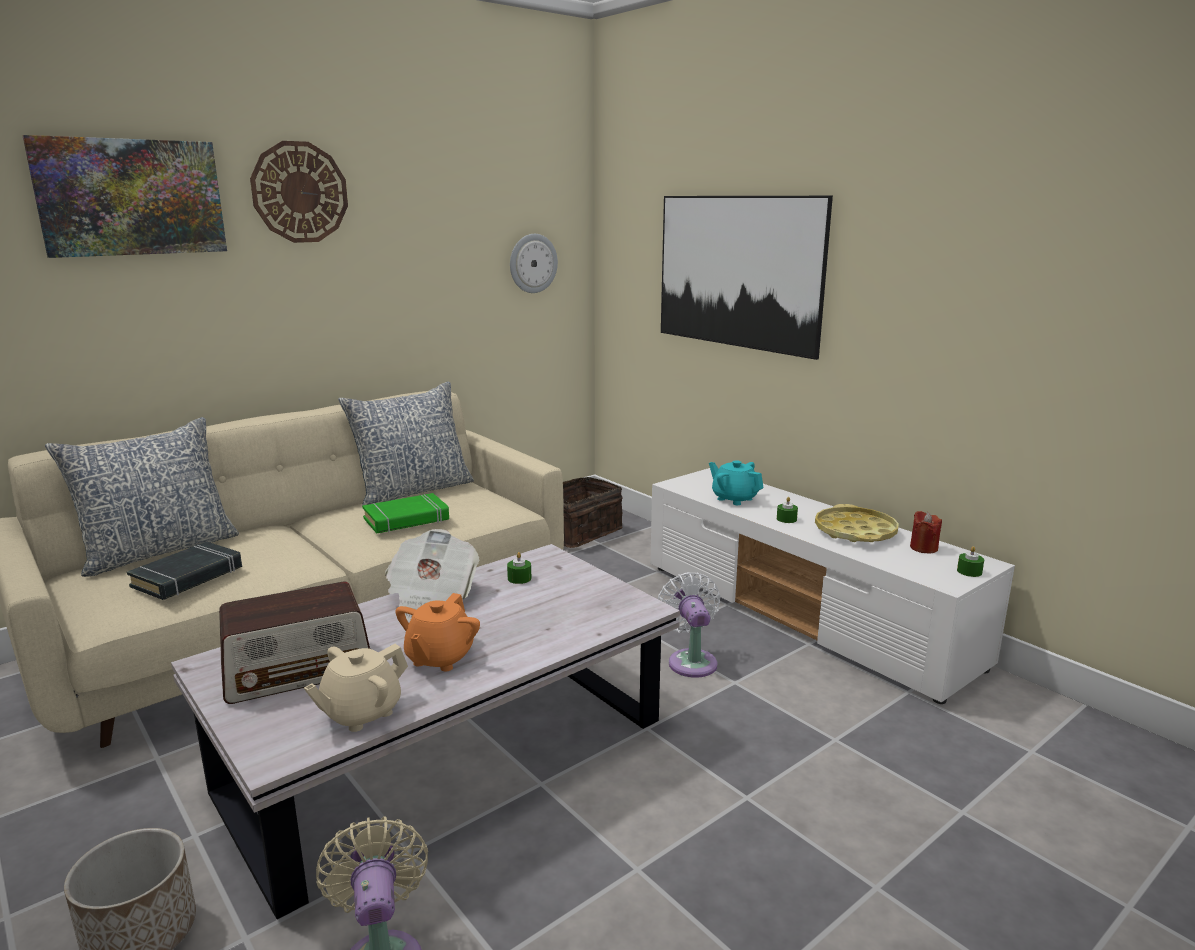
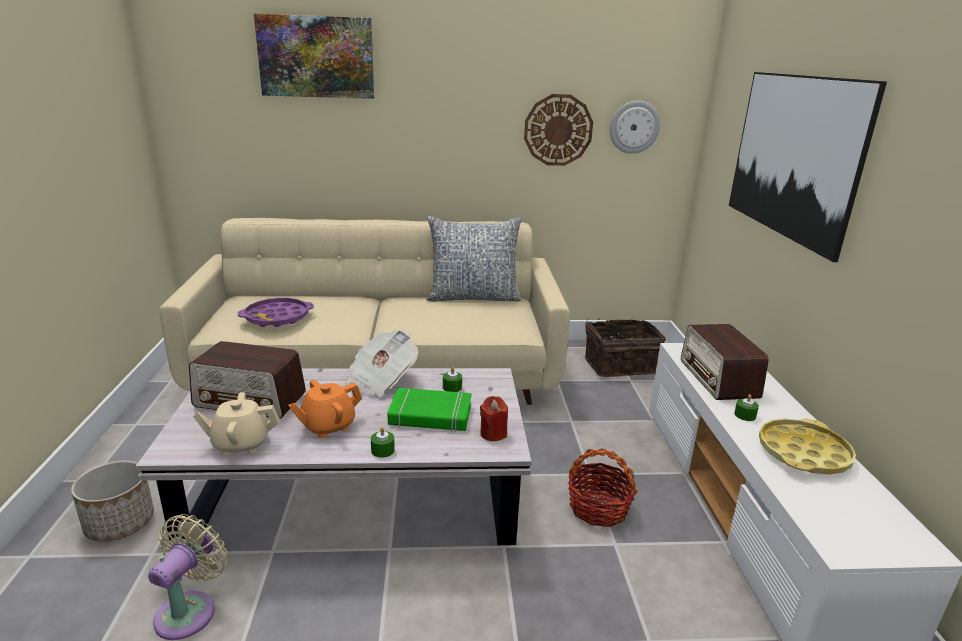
camera: 35 degrees right, 5 degrees up
pillow [45,417,239,577] -> none
black book [127,542,242,600] -> purple tray [237,298,314,327]
wall clock [250,141,348,243] -> wall clock moved to [524,94,593,166]
green book [362,493,449,533] -> green book moved to [387,388,472,432]
white fan [658,572,720,678] -> basket [568,448,638,527]
turquoise teapot [709,460,764,505] -> radio [681,324,769,400]
red candle [910,511,942,553] -> red candle moved to [480,396,508,441]
green candle [957,546,984,577] -> green candle moved to [371,427,395,458]

